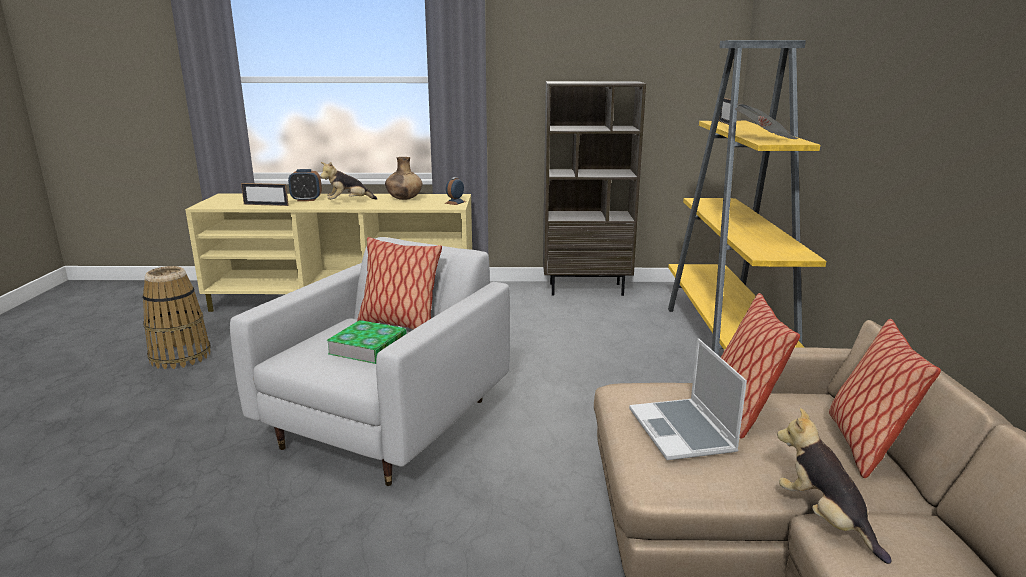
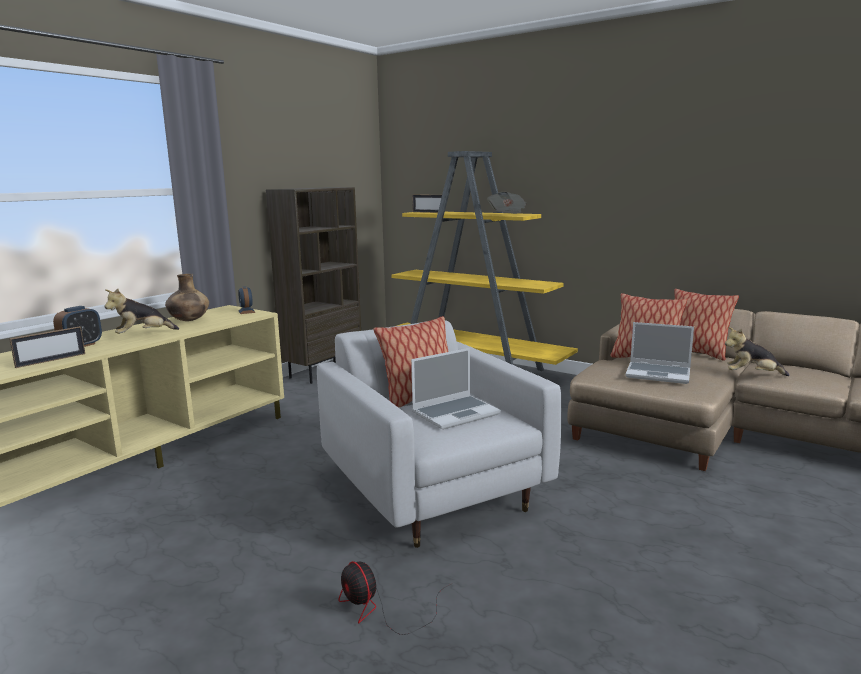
camera: 55 degrees left, 5 degrees down
basket [142,266,211,369] -> none
plush toy [320,162,377,200] -> plush toy turned 45 degrees clockwise [104,289,179,334]
book [326,320,407,364] -> laptop [411,348,501,430]
none -> fan [339,561,453,635]

